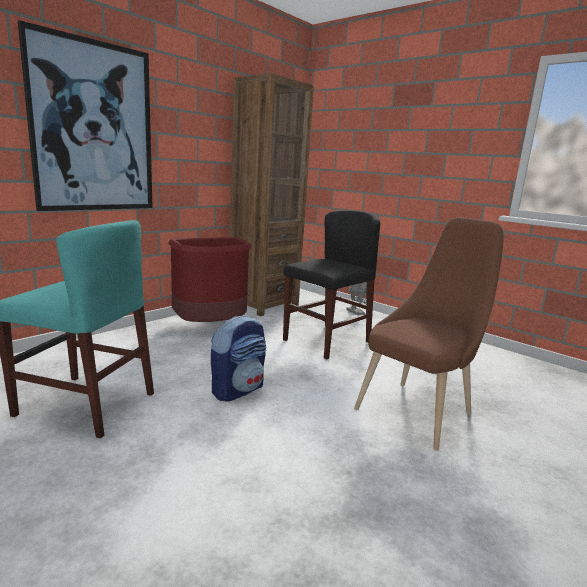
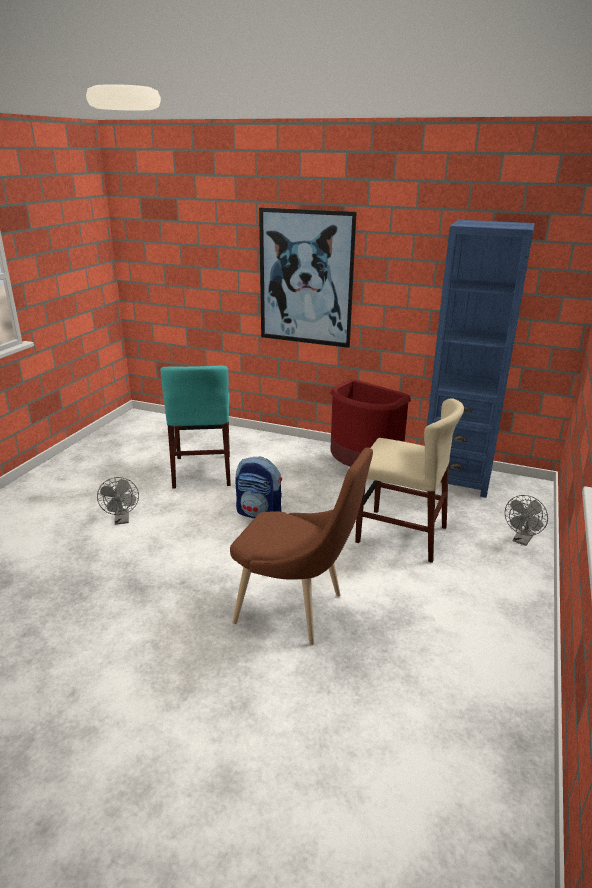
camera: 70 degrees right, 10 degrees up
brown bookcase [230,73,314,317] -> blue bookcase [424,220,535,498]
black chair [283,210,380,360] -> beige chair [355,399,464,563]
none -> grey fan [97,477,139,525]

